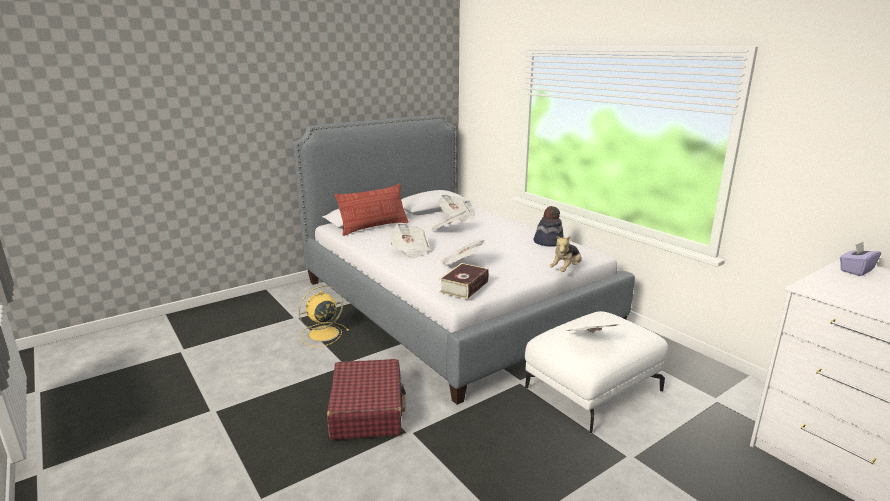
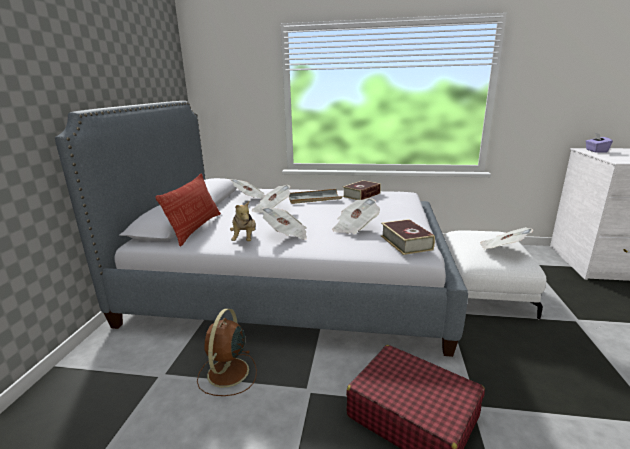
camera: 45 degrees left, 0 degrees up
yellow fan [298,285,349,347] -> brown fan [197,309,257,396]
hat [533,206,564,247] -> book [342,180,381,200]
plush toy [549,236,582,272] -> plush toy moved to [230,201,256,241]
none -> grey tray [289,189,342,204]

